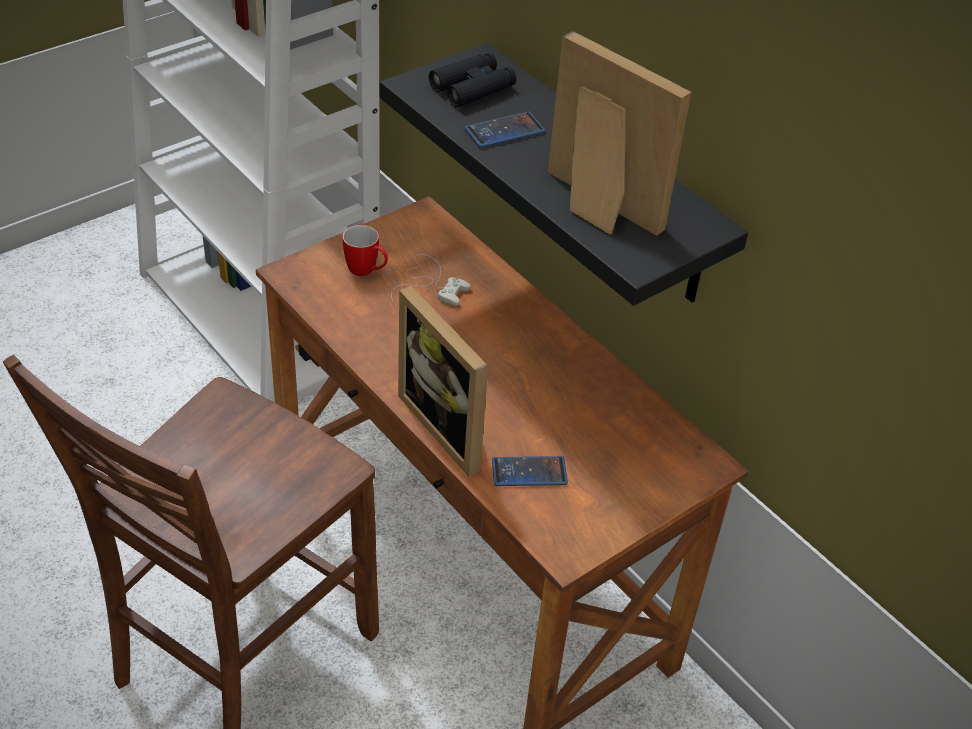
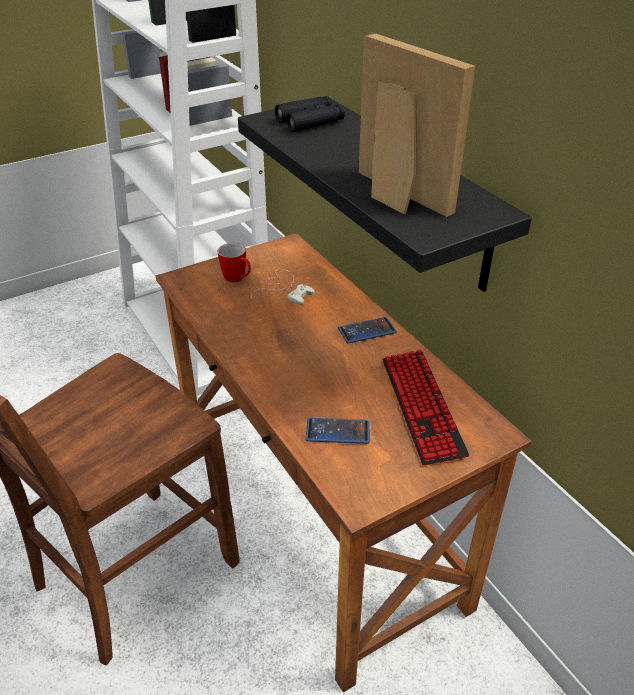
camera: 10 degrees right, 5 degrees down
picture frame [398,286,488,477] -> none
phone [465,111,546,148] -> phone moved to [338,317,397,343]
none -> keyboard [382,349,469,465]

